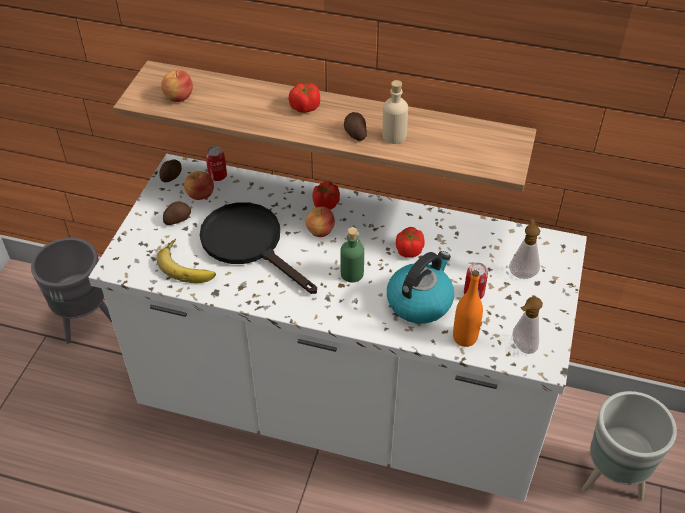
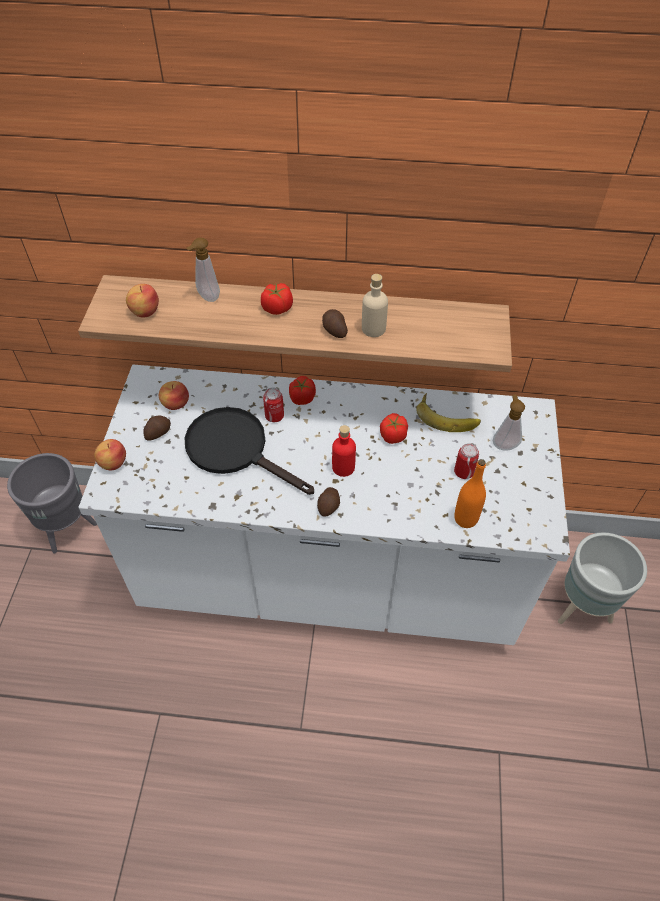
camera: 10 degrees left, 5 degrees up
banana [156,239,216,283] -> banana moved to [416,393,481,432]
potato [159,159,182,182] -> potato moved to [317,487,340,516]
can [206,146,227,181] -> can moved to [263,388,284,422]
apple [306,207,335,237] -> apple moved to [94,439,126,470]
green bottle [340,227,364,283] -> red bottle [332,425,356,477]
kettle [387,251,454,324] -> none
soap dispenser [512,297,543,354] -> soap dispenser moved to [186,238,220,302]

